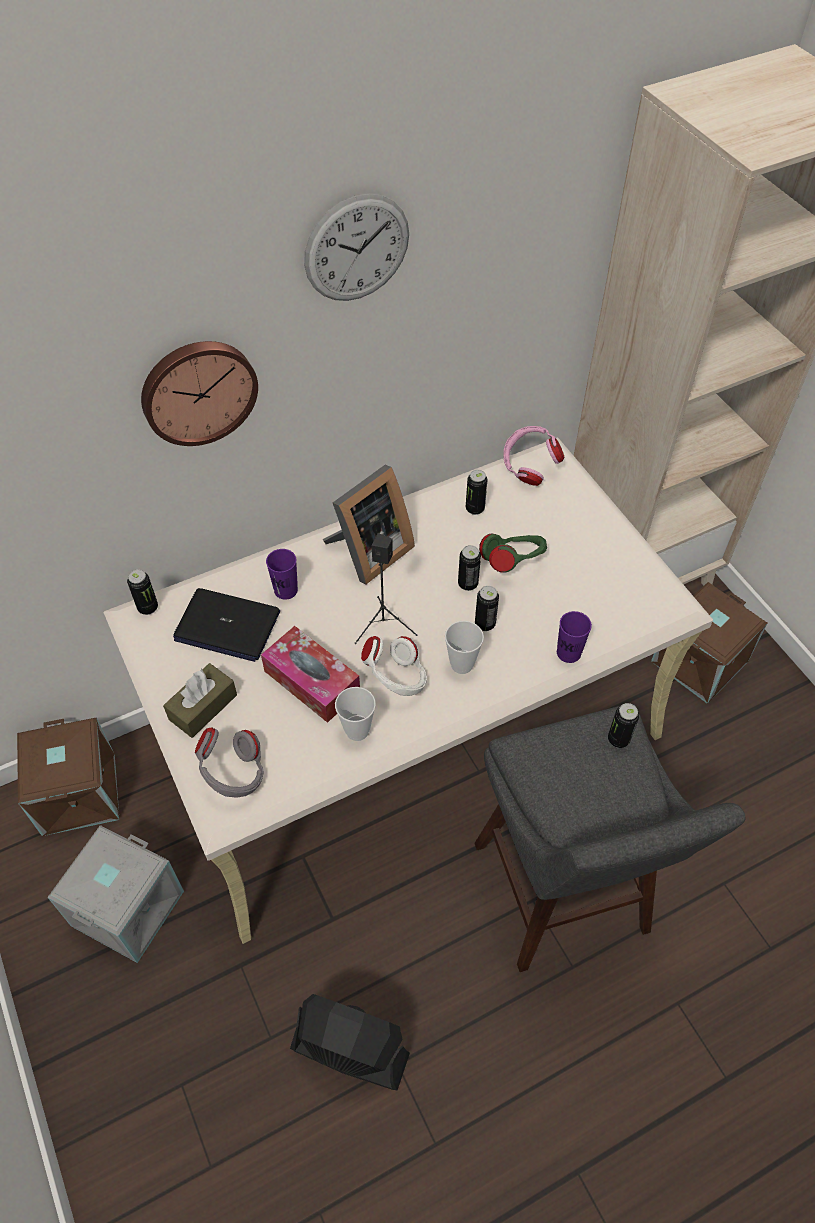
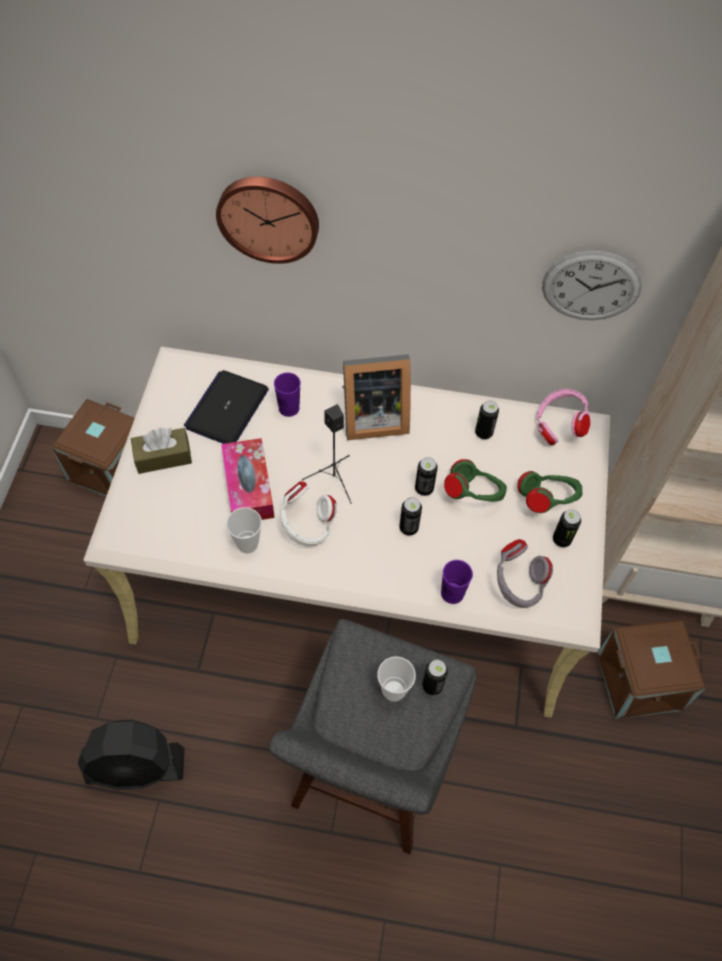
camera: 35 degrees right, 5 degrees up
grey storage box [48,825,184,963] -> none
can [127,569,158,615] -> can moved to [553,509,581,547]
laptop [173,588,280,662] -> laptop turned 60 degrees clockwise [184,370,269,444]
grey headphones [195,727,264,798] -> grey headphones moved to [497,539,553,608]
black fan [290,994,410,1090] -> black fan turned 120 degrees clockwise [78,720,184,790]
wall clock [304,194,409,301] -> wall clock moved to [542,251,642,320]
cup [445,621,484,674] -> cup moved to [377,656,416,702]
none -> green headphones [517,471,582,513]

